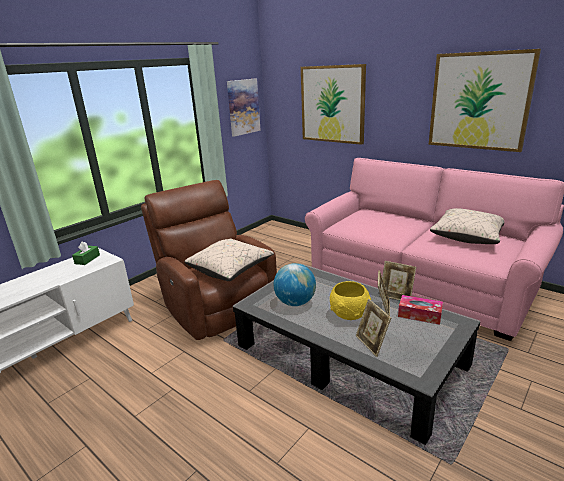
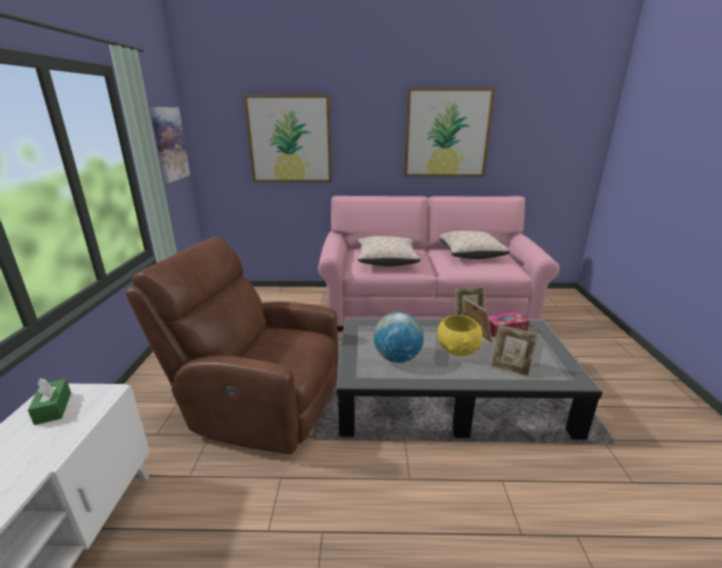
camera: 40 degrees left, 0 degrees up
beige pillow [185,238,274,281] -> beige pillow moved to [358,236,421,266]

